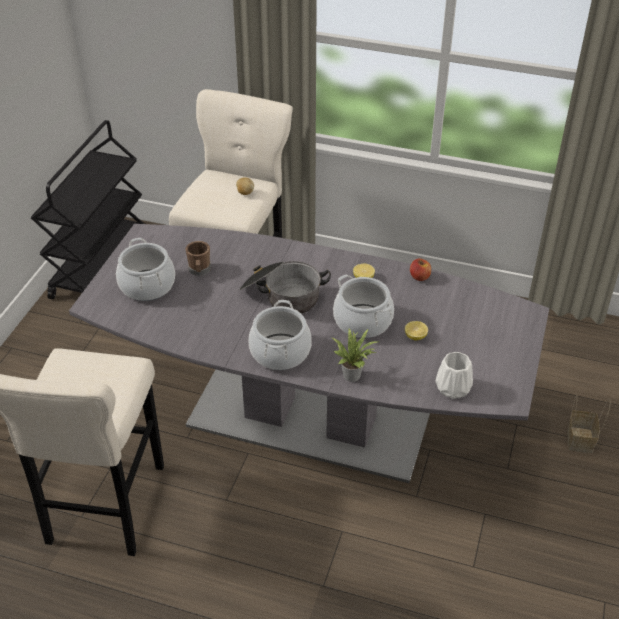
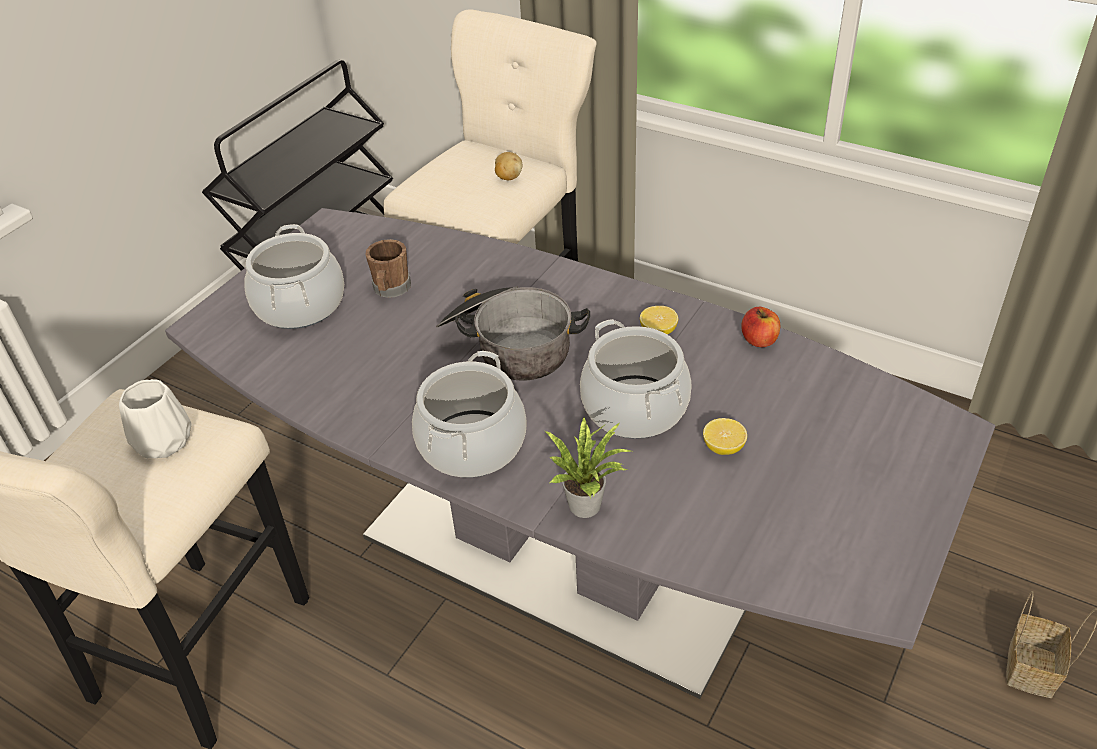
camera: 15 degrees right, 0 degrees up
white vase [435,352,473,399] -> white vase moved to [119,379,191,458]

